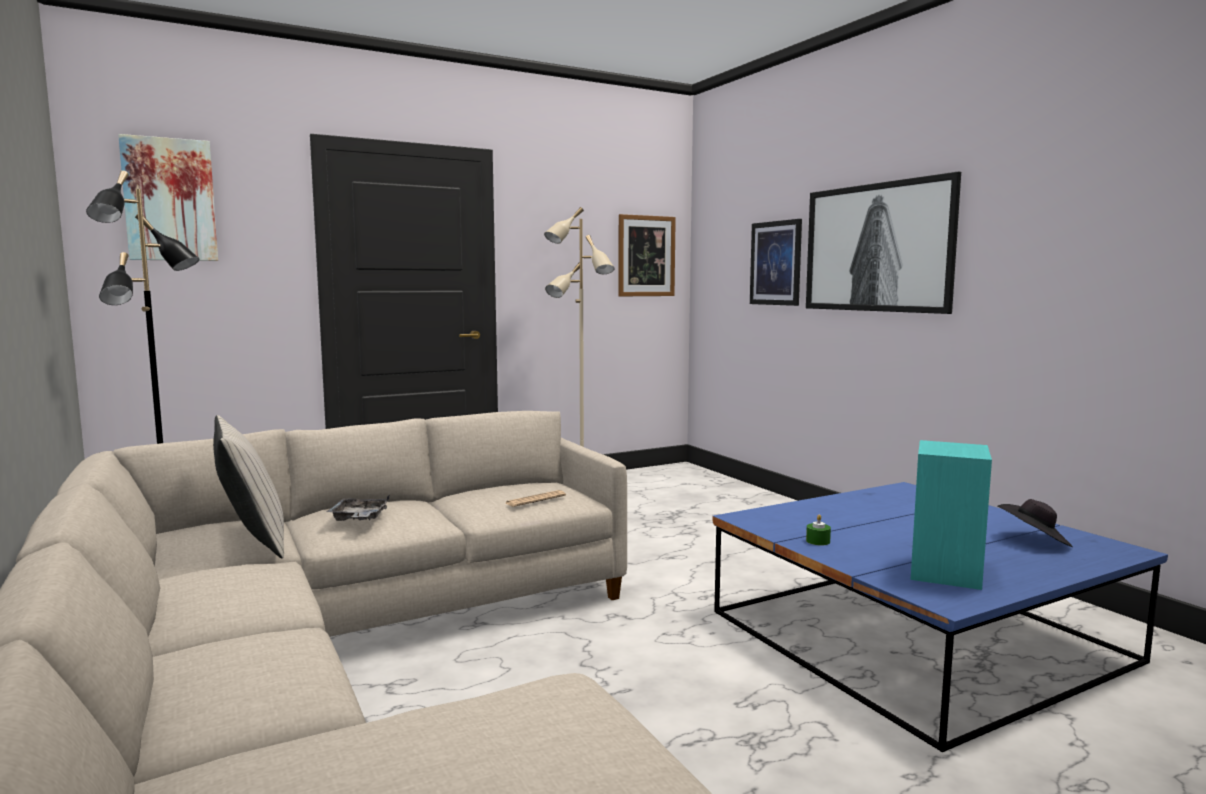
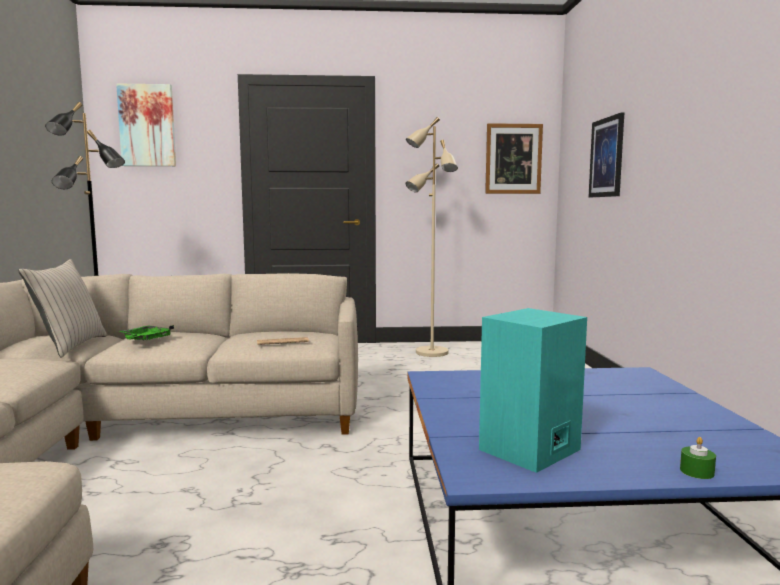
camera: 25 degrees right, 0 degrees up
grey tray [327,495,390,521] -> green tray [118,325,174,341]
picture [806,172,961,314] -> none
green candle [806,515,831,545] -> green candle moved to [680,437,716,479]
black hat [997,499,1073,547] -> none

